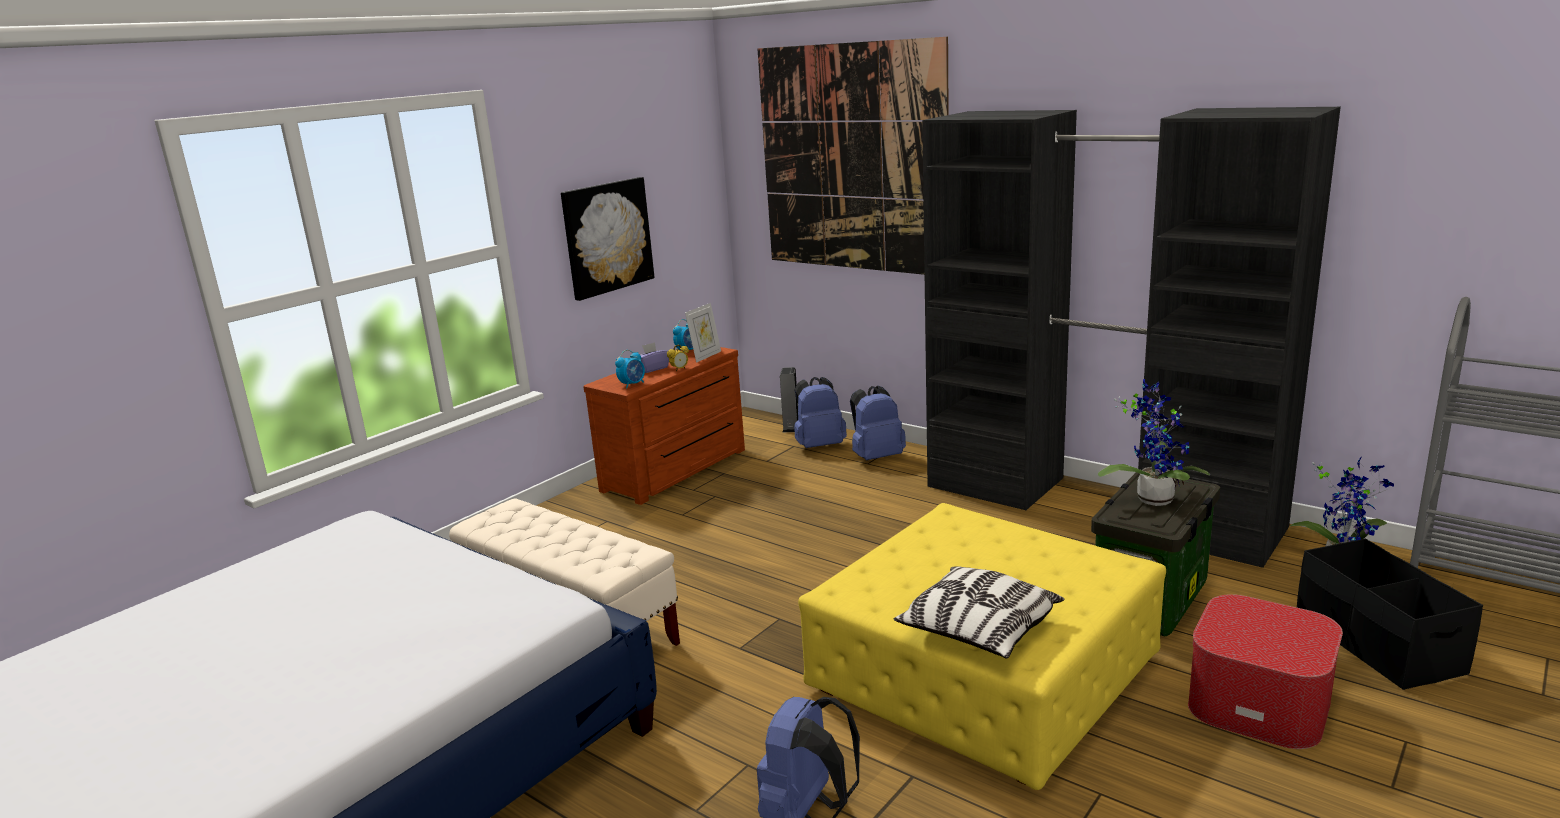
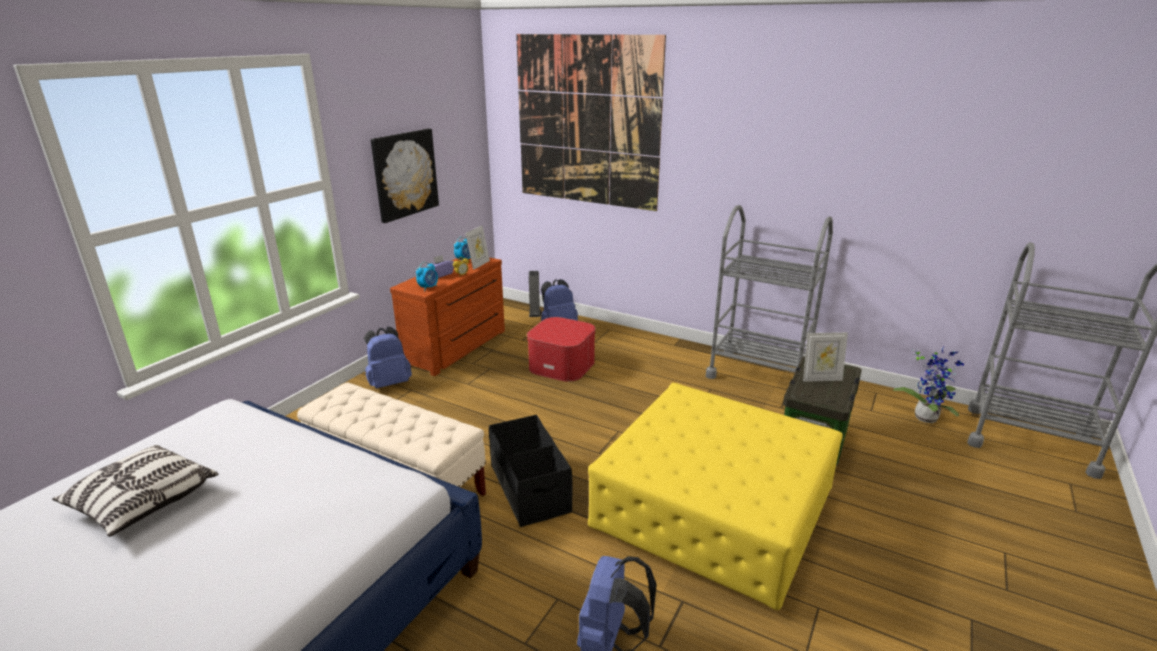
camera: 10 degrees left, 5 degrees up
blue backpack [850,386,906,460] -> blue backpack moved to [364,327,412,389]
pillow [894,566,1064,658] -> pillow moved to [52,445,218,537]
black wardrobe [922,107,1341,568] -> grey cart [706,205,833,379]
potted plant [1098,379,1210,506] -> picture frame [803,332,848,382]
ottoman [1188,594,1343,749] -> ottoman moved to [527,317,596,382]
black storage box [1297,539,1483,690] -> black storage box moved to [489,415,572,527]

